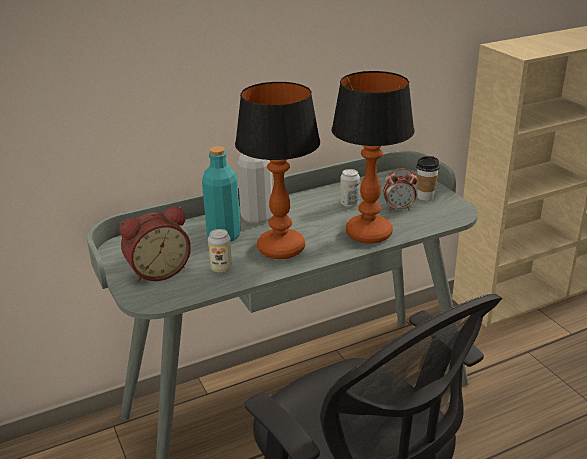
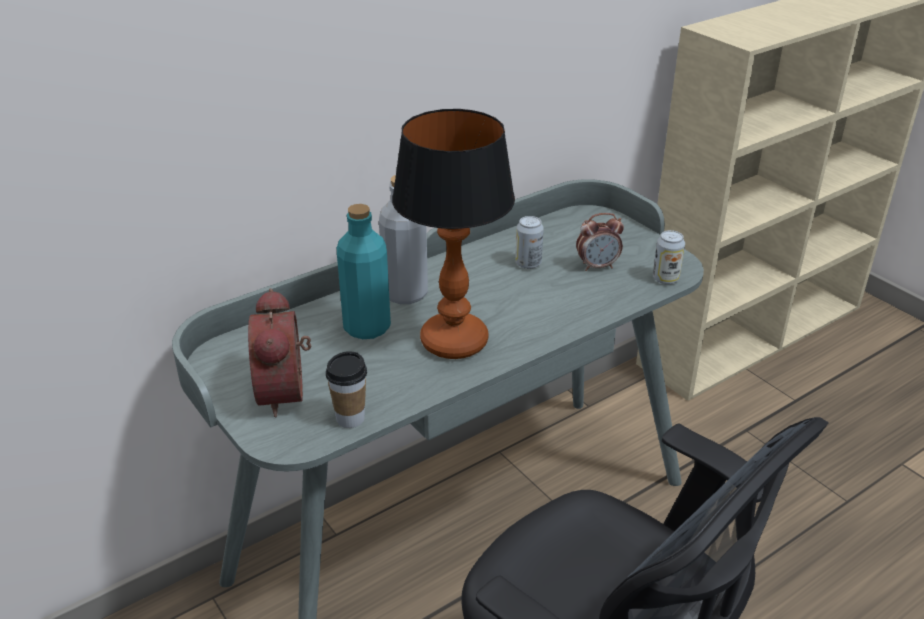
camera: 10 degrees left, 5 degrees up
alarm clock [120,206,191,282] -> alarm clock turned 120 degrees clockwise [248,288,311,418]
can [208,229,232,273] -> can moved to [653,230,685,285]
table lamp [331,71,415,243] -> none
cup [416,156,440,201] -> cup moved to [326,351,367,428]

